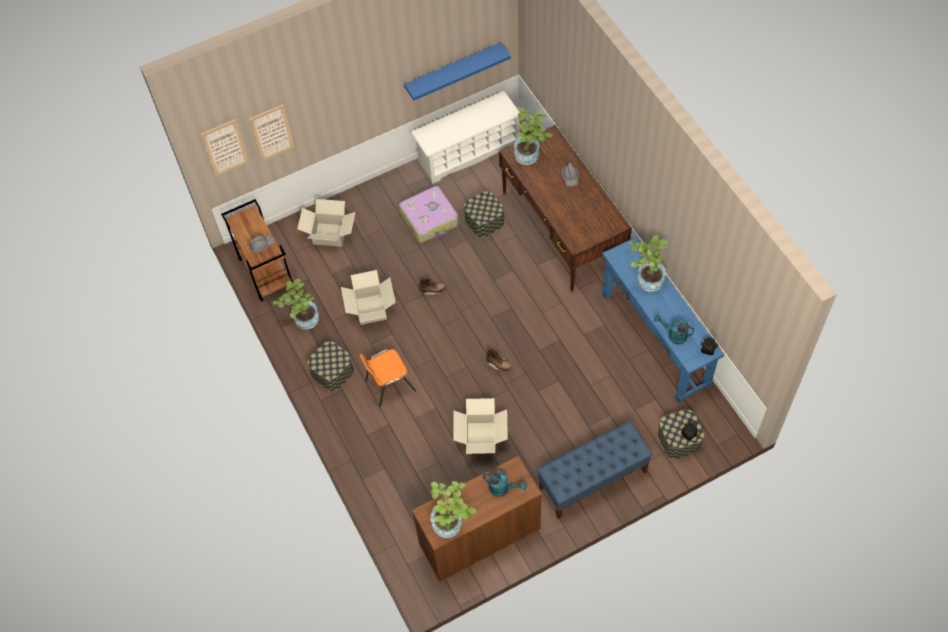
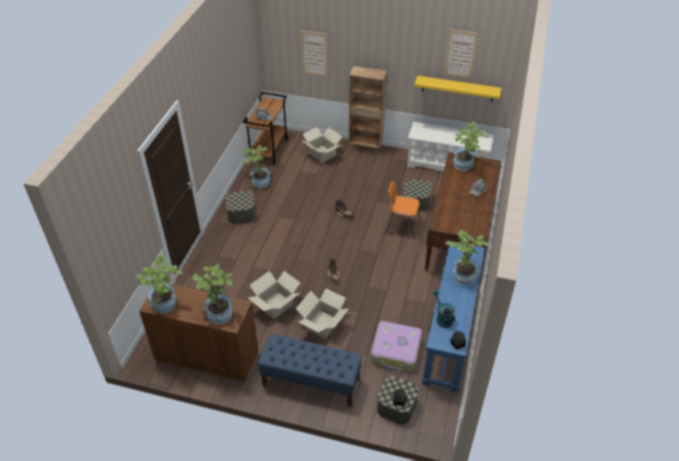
camera: 40 degrees right, 15 degrees down
picture [201,119,249,176] -> picture moved to [444,29,478,79]
cardboard box [341,270,396,325] -> cardboard box moved to [296,289,349,339]
orange chair [360,349,416,407] -> orange chair moved to [386,181,421,239]
suitcase [399,186,459,242] -> suitcase moved to [371,321,422,372]
blue shelf [404,42,511,100] -> yellow shelf [414,76,501,102]
turquoise watering can [483,471,526,496] -> potted plant [192,264,234,325]
none -> brown bookcase [349,66,387,155]

